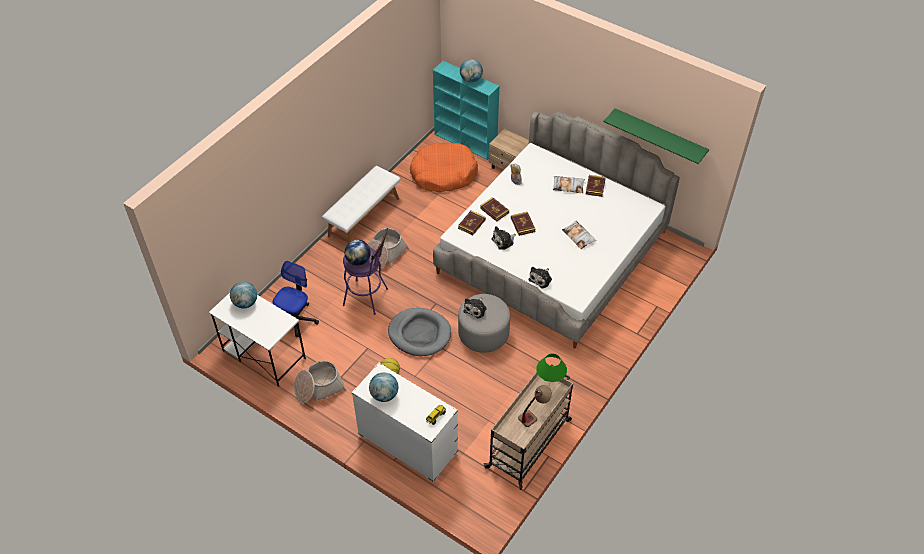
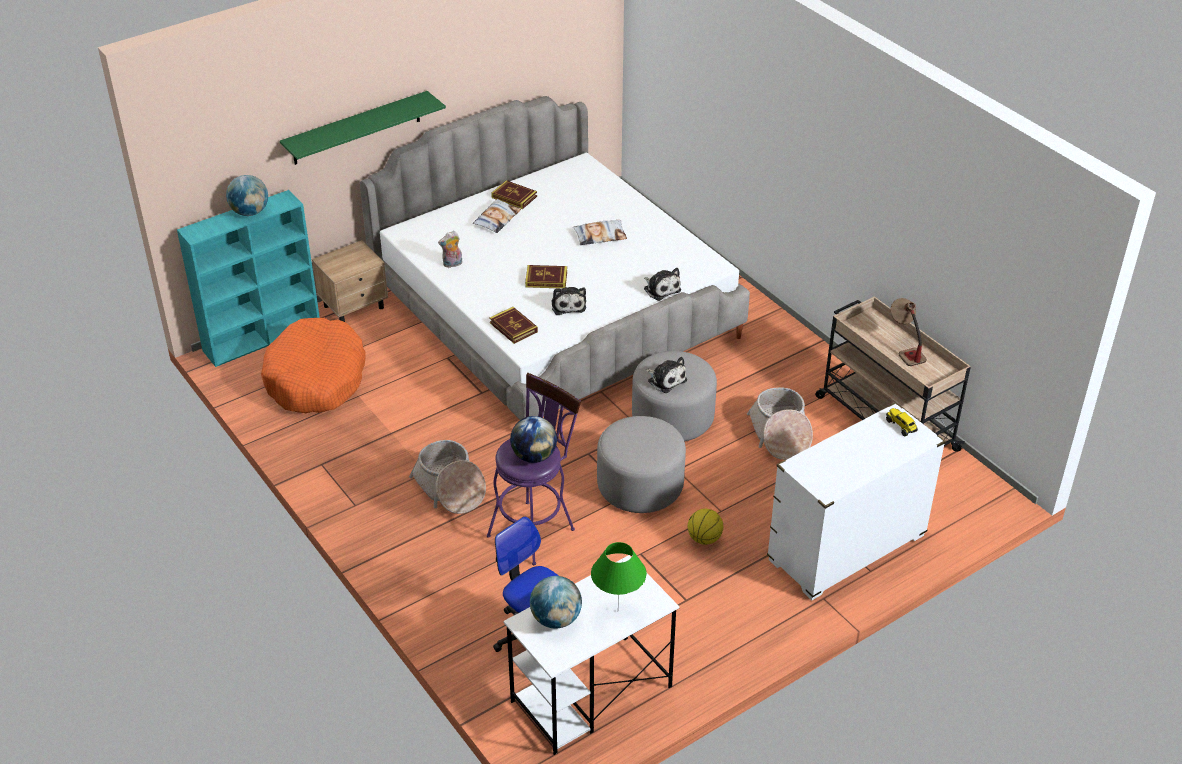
camera: 70 degrees left, 10 degrees down
basket [294,360,346,404] -> basket moved to [747,387,813,460]
white bench [322,166,401,243] -> none
globe [369,373,398,402] -> none
grey dog bed [388,308,451,356] -> grey ottoman [597,416,686,513]
book [480,197,509,222] -> none
green table lamp [536,353,567,387] -> green table lamp moved to [591,542,647,607]
green shelf [603,108,709,164] -> green shelf moved to [280,91,446,165]

